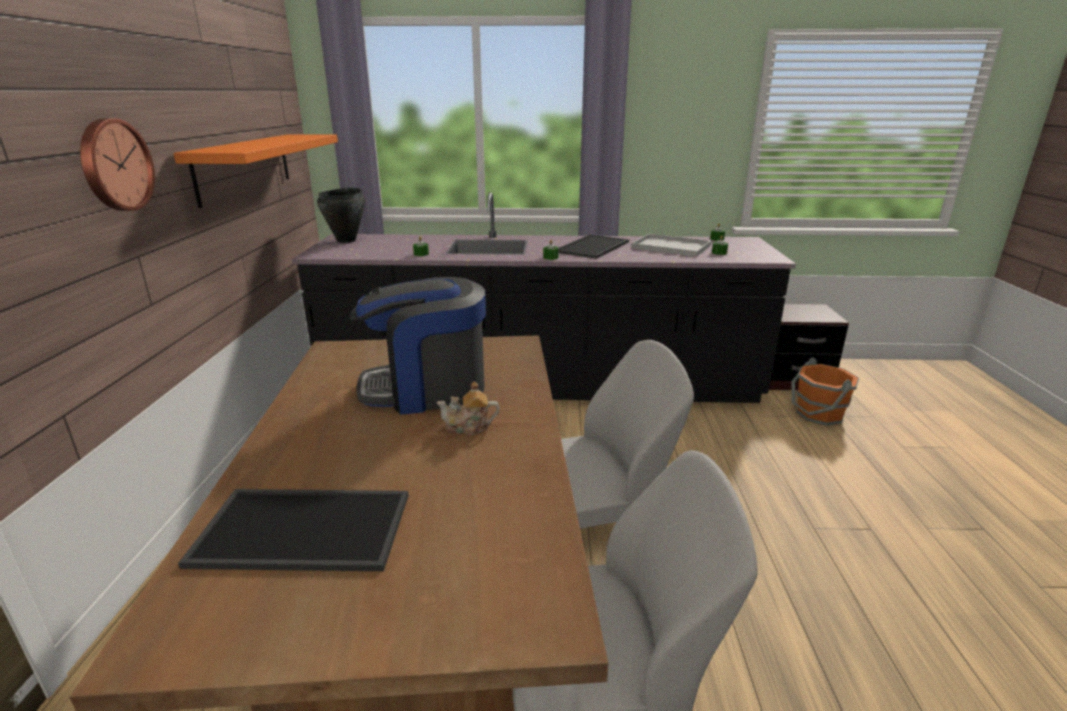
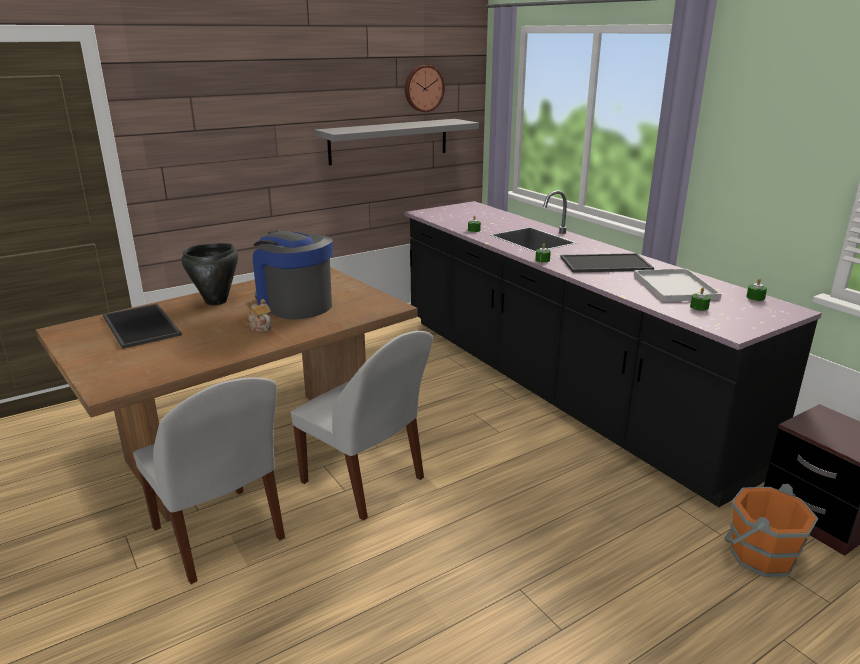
camera: 55 degrees right, 0 degrees up
wall clock [80,118,155,211] -> wall clock moved to [405,65,445,112]
orange shelf [173,134,338,208] -> grey shelf [314,119,479,165]
black cooking pot [317,187,365,243] -> black cooking pot moved to [181,243,238,305]

